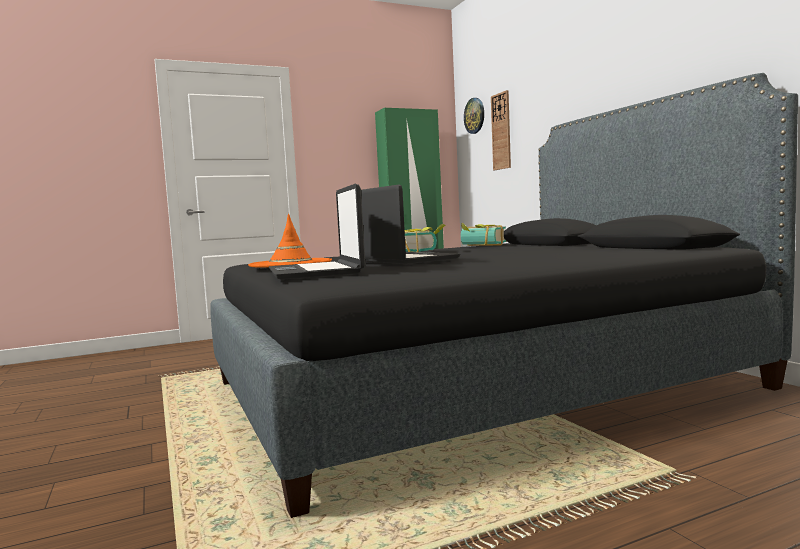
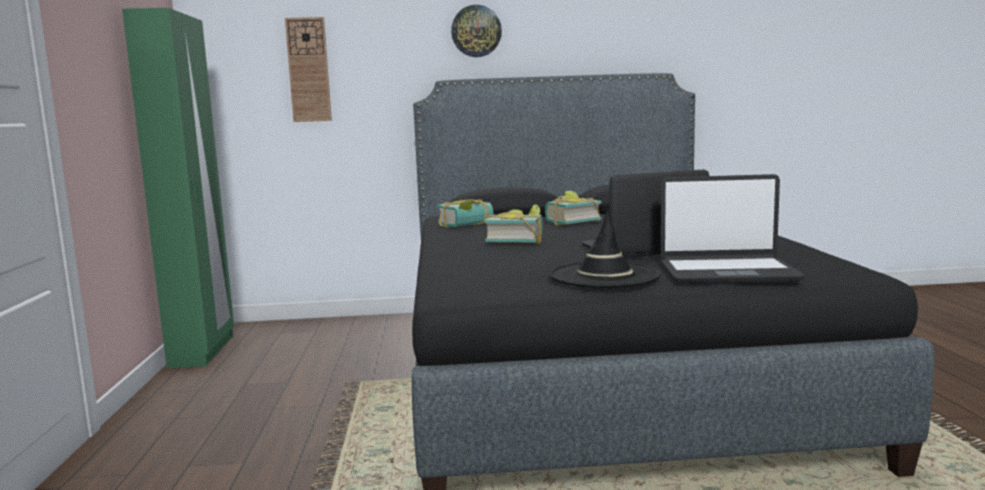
camera: 70 degrees left, 5 degrees up
orange hat [248,213,332,268] -> black hat [550,209,661,288]
wall clock [464,98,484,134] -> wall clock moved to [451,5,502,57]
none -> book [545,191,602,226]

